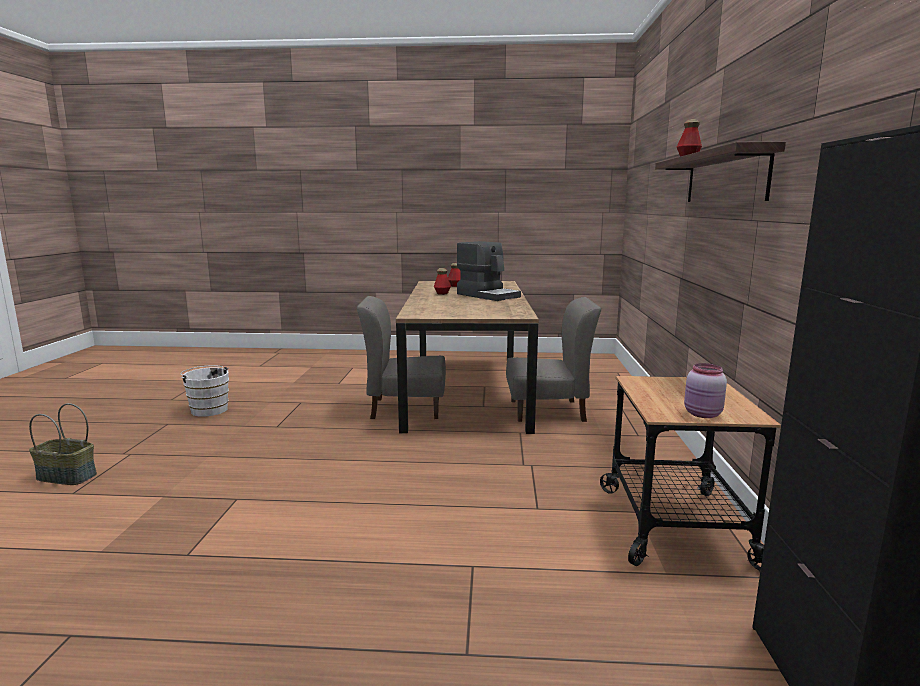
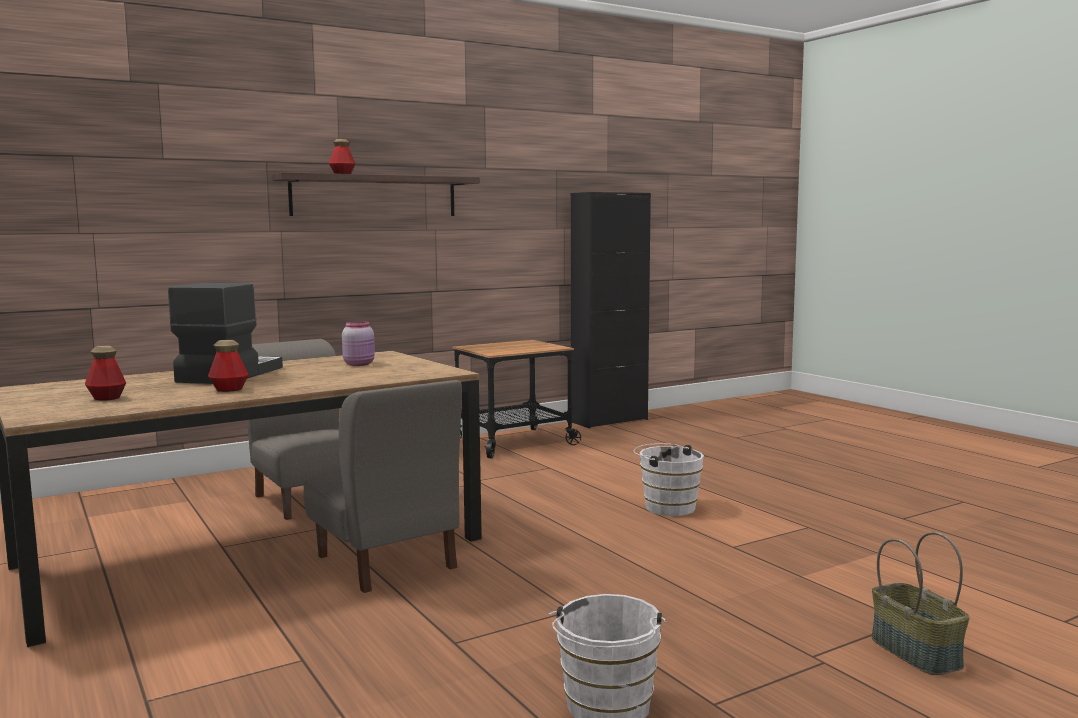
camera: 125 degrees left, 5 degrees down
pink jar [684,363,727,418] -> pink jar moved to [342,321,375,366]
none -> white bucket [633,443,704,516]

